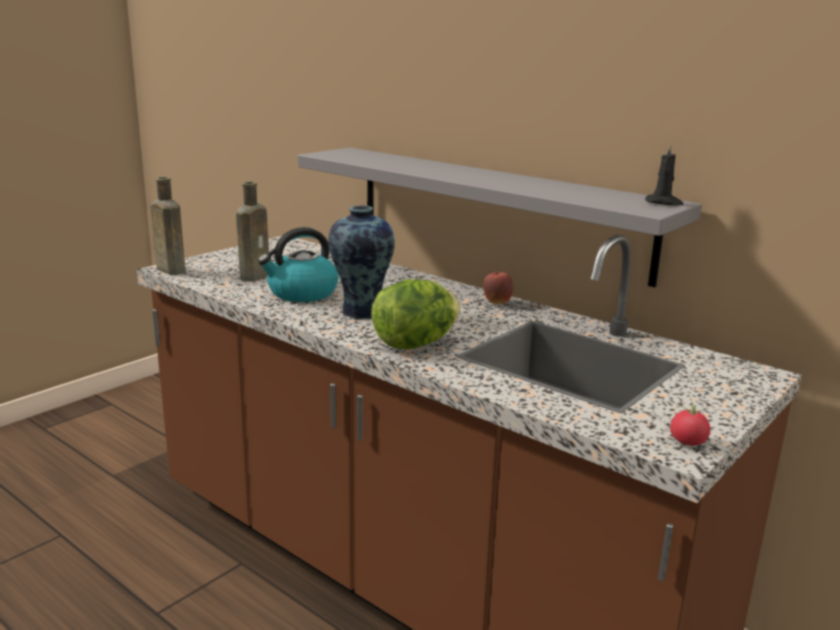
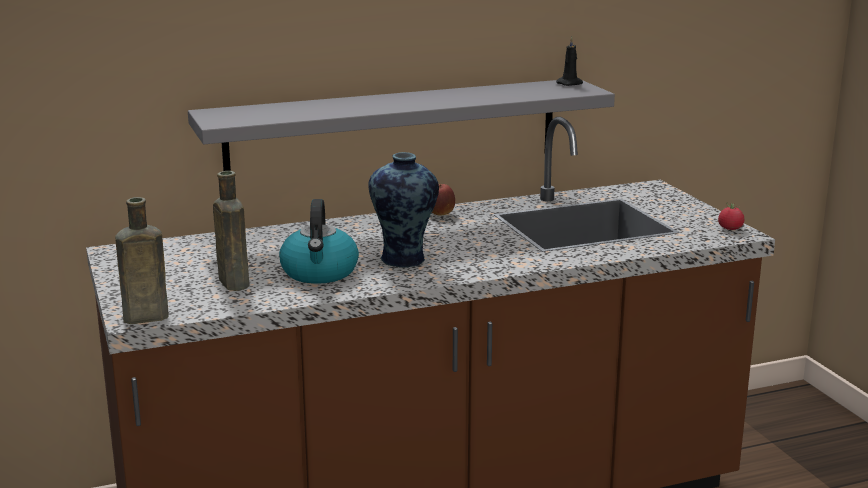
camera: 60 degrees left, 0 degrees up
lettuce [371,280,460,349] -> none

